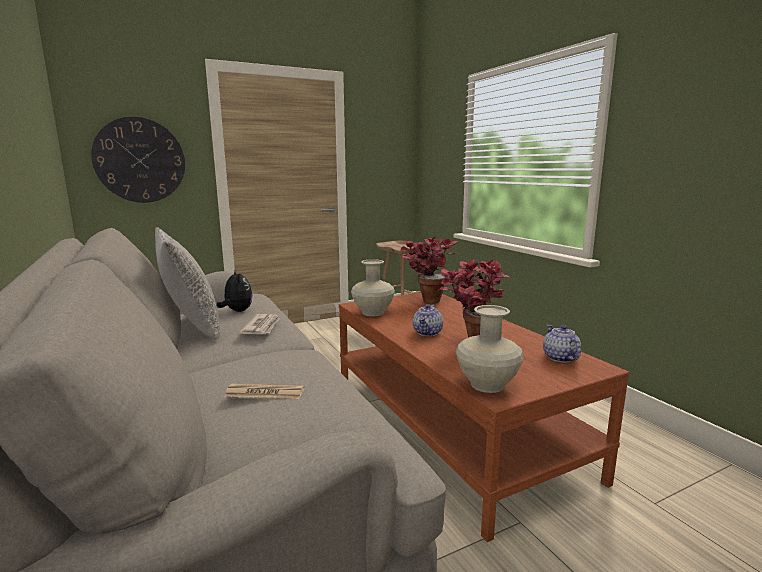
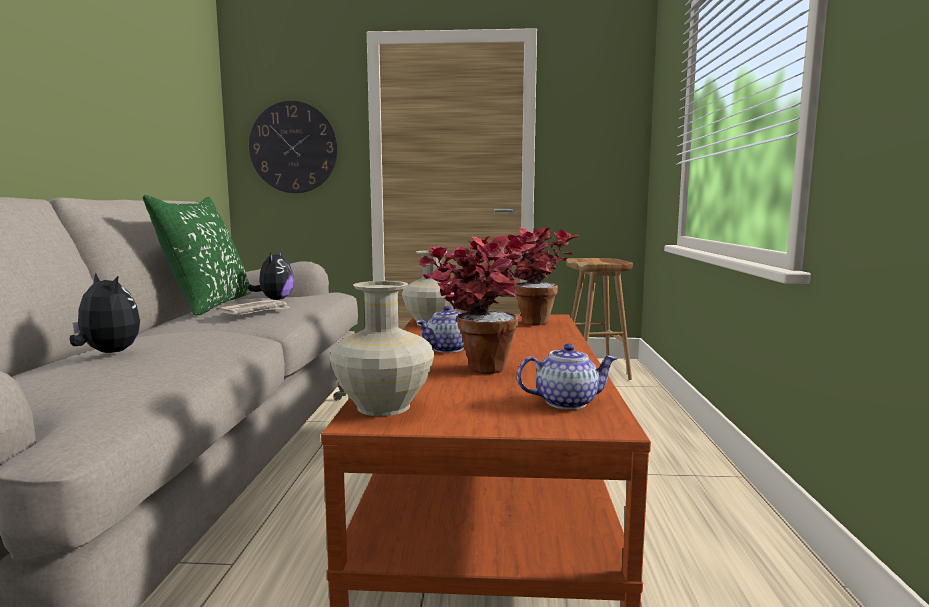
camera: 30 degrees right, 5 degrees down
grey pillow [155,227,220,340] -> green pillow [143,195,252,315]
newspaper [224,383,304,399] -> plush toy [70,273,140,353]
teapot [543,325,581,363] -> teapot turned 60 degrees clockwise [517,344,618,410]

